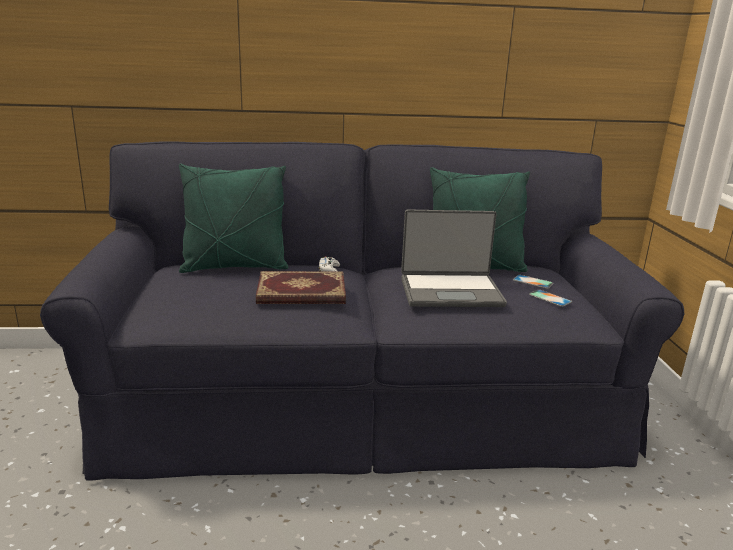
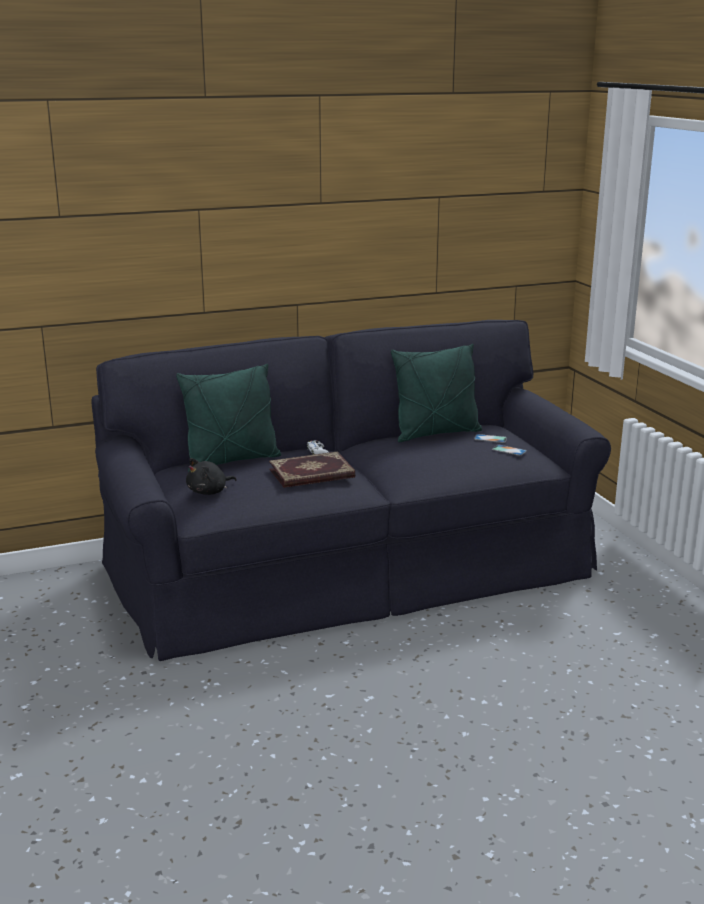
camera: 15 degrees left, 0 degrees up
laptop [401,209,507,307] -> none
none -> black plush toy [186,458,237,495]

